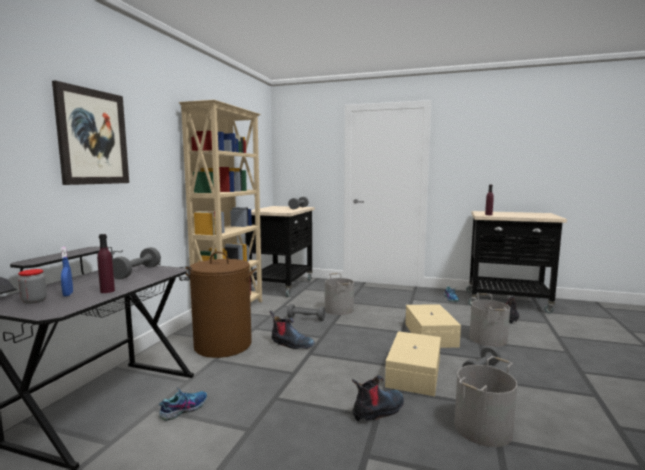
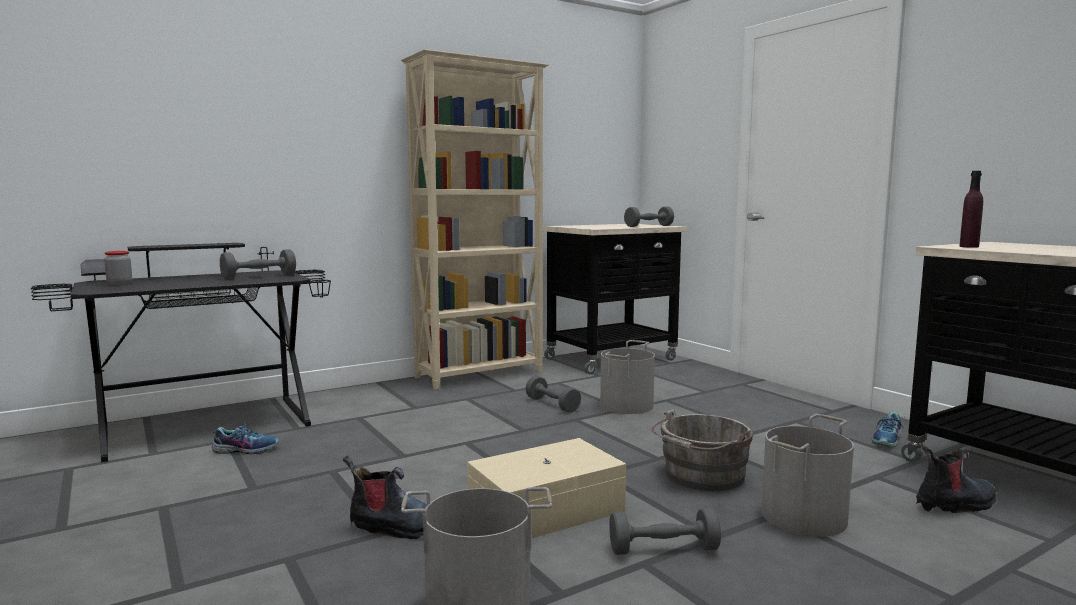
camera: 40 degrees right, 0 degrees up
picture [52,80,129,185] -> none
blue spray bottle [60,247,73,296] -> none
purple bottle [97,234,115,293] -> none
brown laundry basket [186,252,256,358] -> none
boot [270,311,315,349] -> none
beige storage box [405,304,461,348] -> grey bucket [652,409,753,491]

